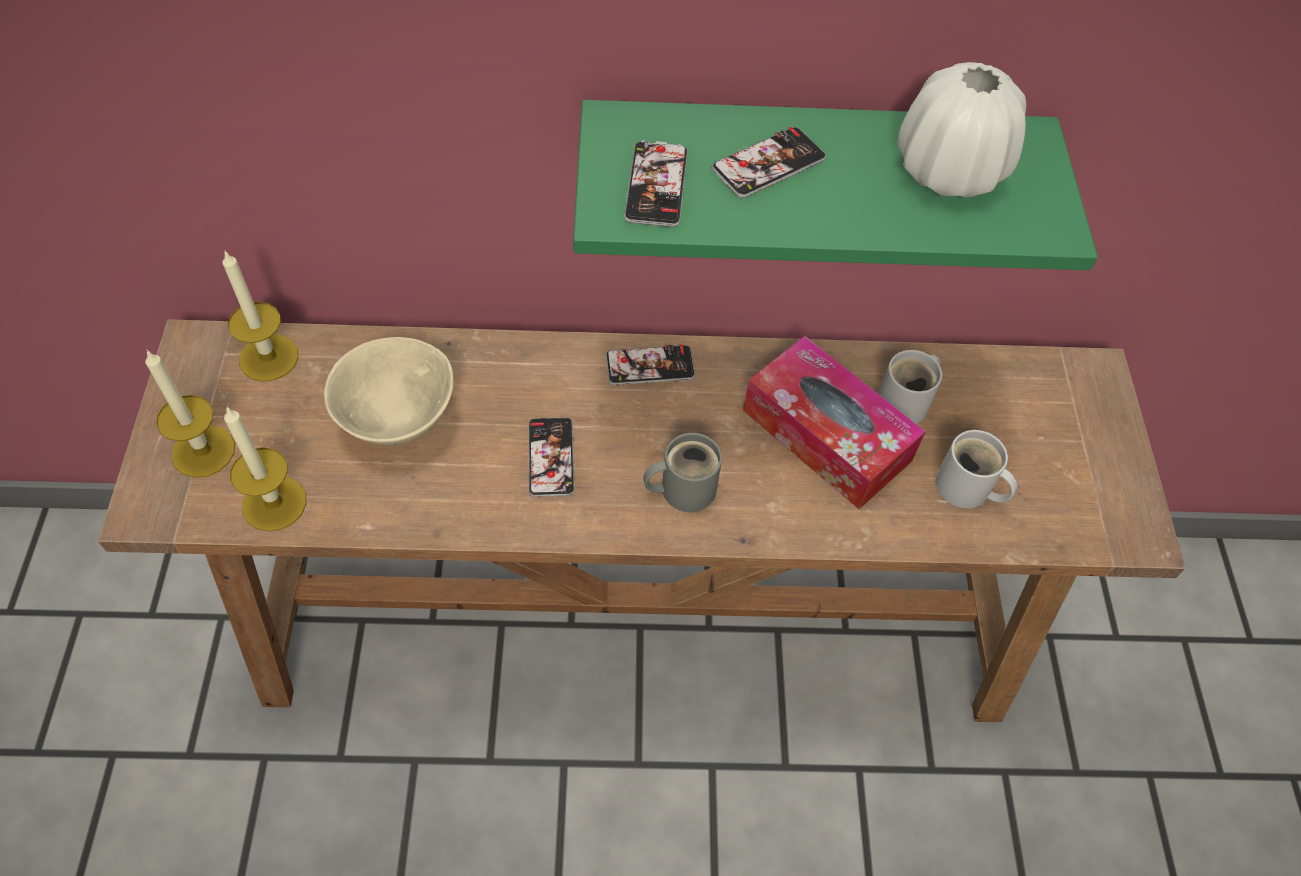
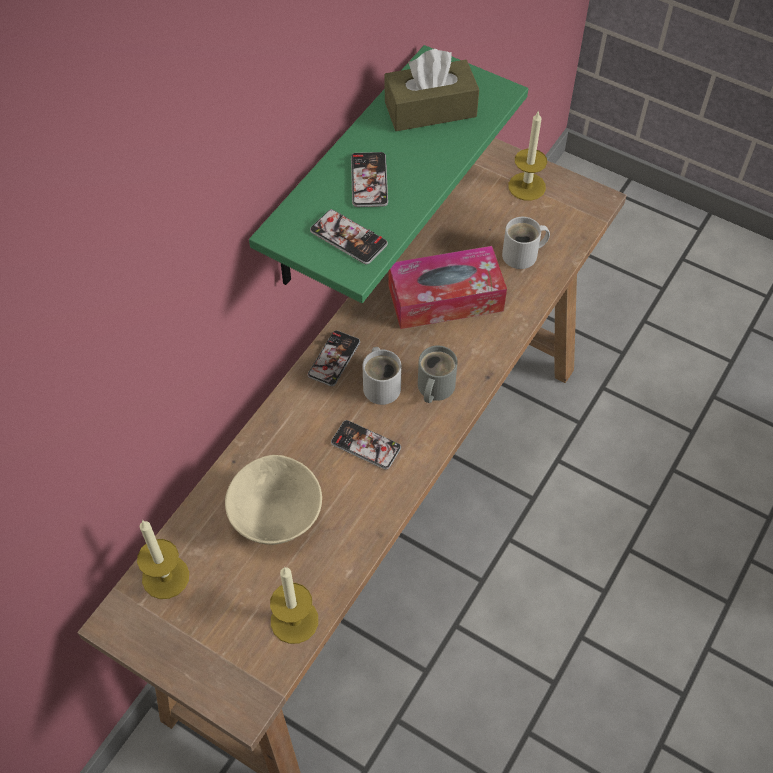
camera: 55 degrees left, 0 degrees up
candle [145,349,235,478] -> candle moved to [508,110,547,201]
white mug [878,350,942,424] -> white mug moved to [363,347,401,405]
white vase [897,62,1026,198] -> brown tissue box [384,49,479,131]

